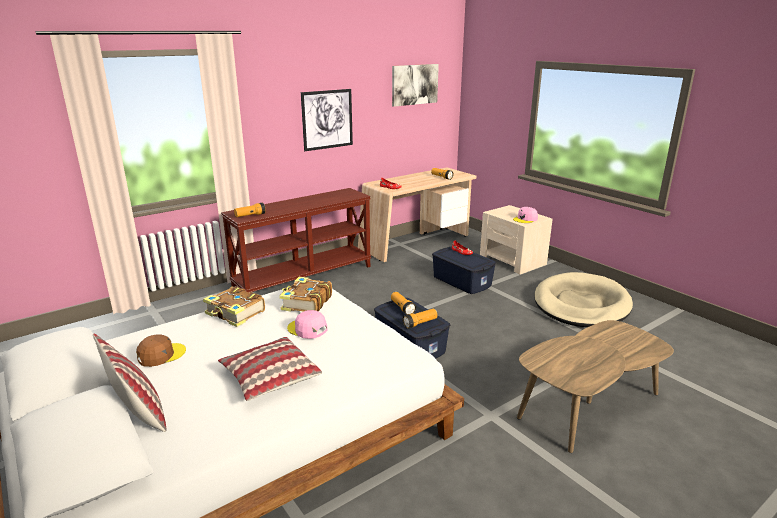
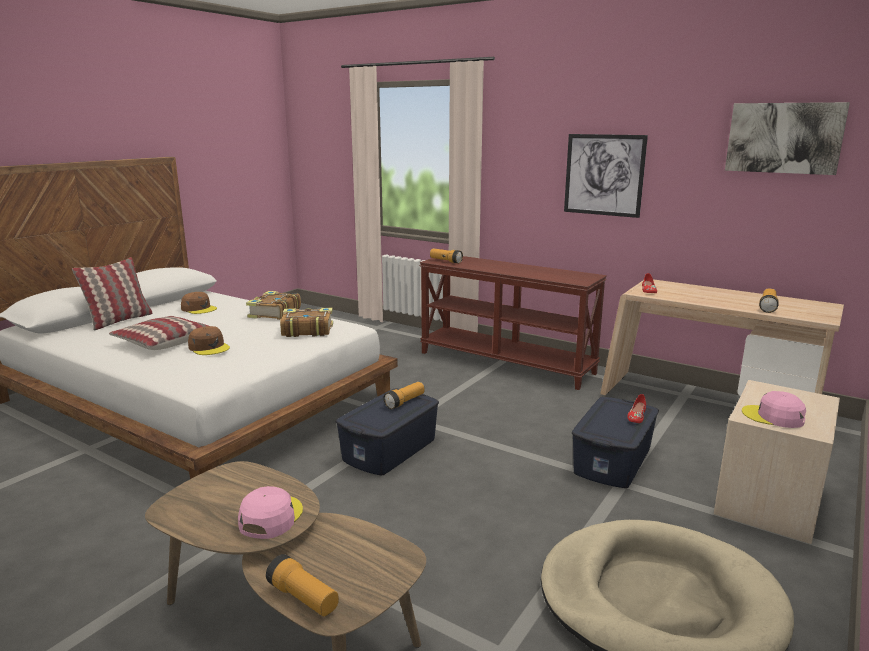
camera: 70 degrees right, 5 degrees down
pink cap [287,310,328,339] -> pink cap moved to [238,486,303,539]
flashlight [403,309,437,329] -> flashlight moved to [266,554,339,616]
none -> brown cap [188,326,230,355]

